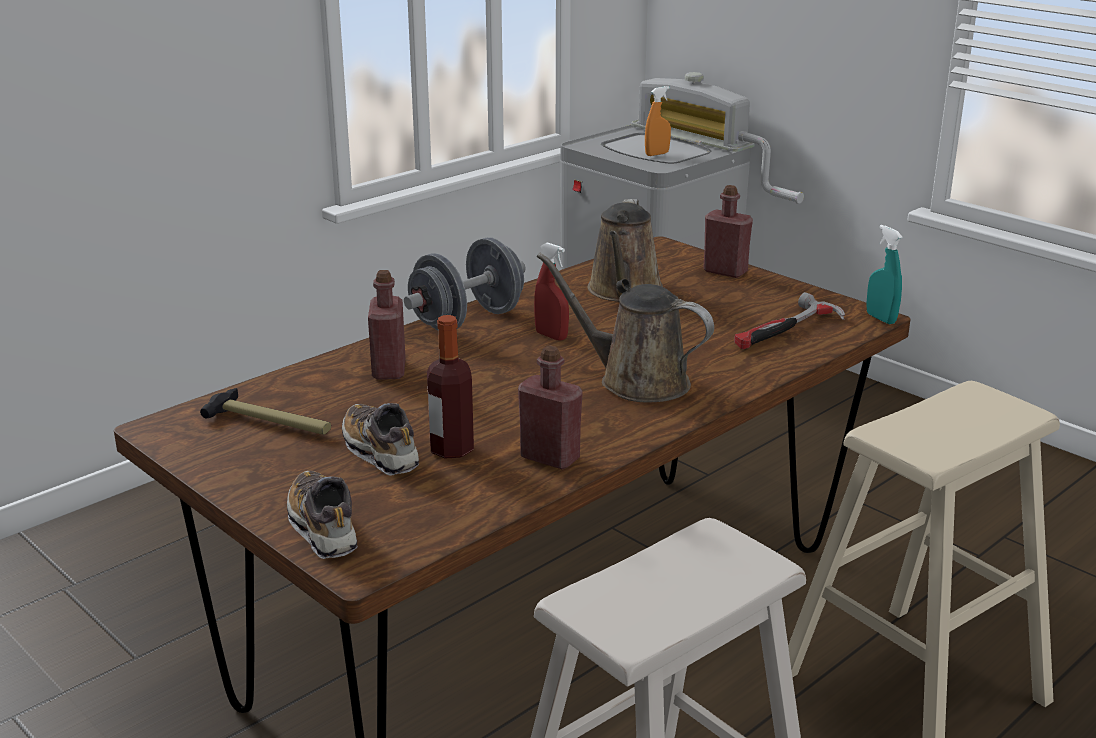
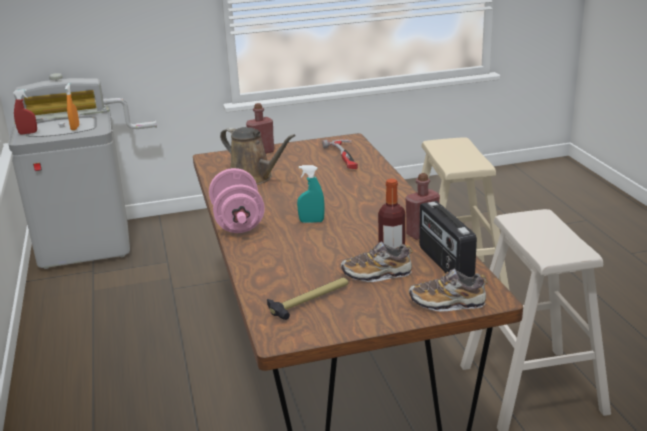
camera: 60 degrees left, 0 degrees up
red bottle [368,270,406,380] -> none
grey dumbbell [404,237,526,331] -> pink dumbbell [209,168,265,233]
red spray bottle [534,243,569,341] -> red spray bottle moved to [13,89,37,135]
brown watering can [537,253,714,402] -> none
turquoise spray bottle [866,225,903,324] -> turquoise spray bottle moved to [297,165,325,223]
none -> radio [419,201,477,277]

